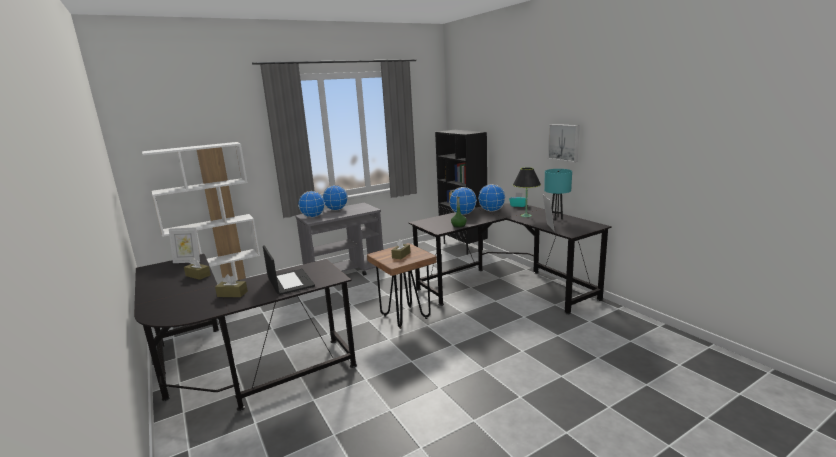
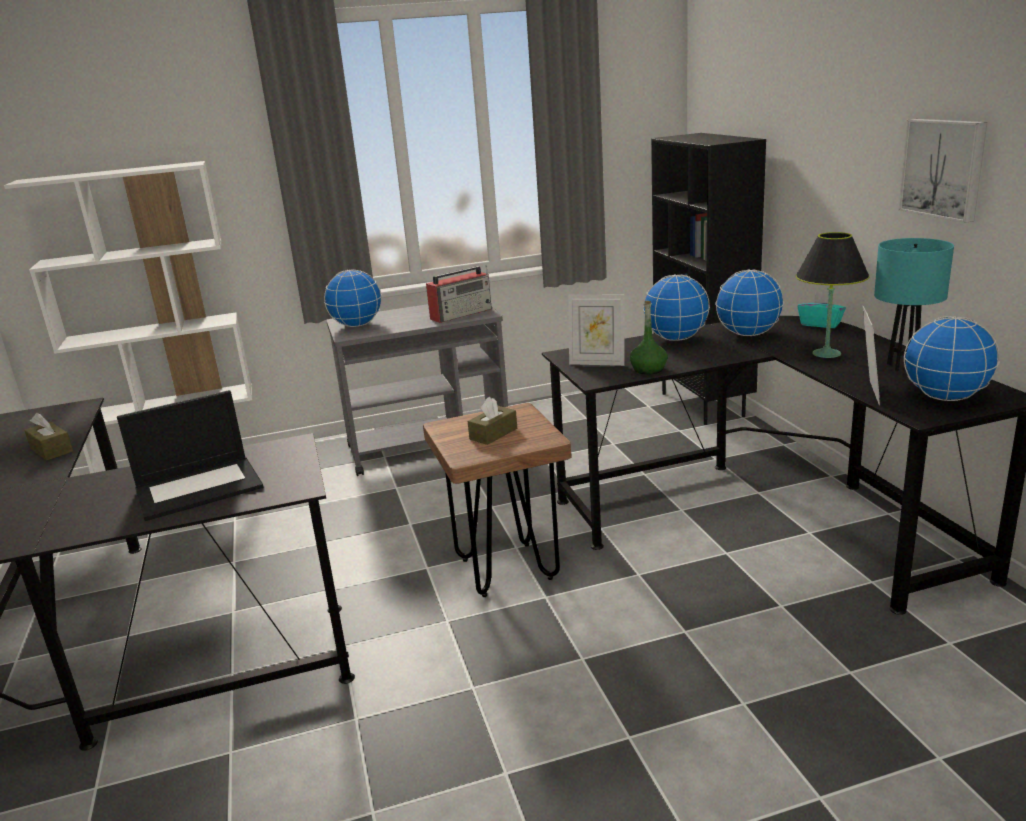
camera: 15 degrees right, 5 degrees up
picture frame [169,227,200,263] -> picture frame moved to [568,294,625,366]
brown tissue box [215,274,248,297] -> none
laptop [263,245,315,295] -> laptop turned 75 degrees clockwise [117,390,263,521]
globe [323,185,348,211] -> globe moved to [904,316,1000,401]
none -> radio [426,265,492,323]

